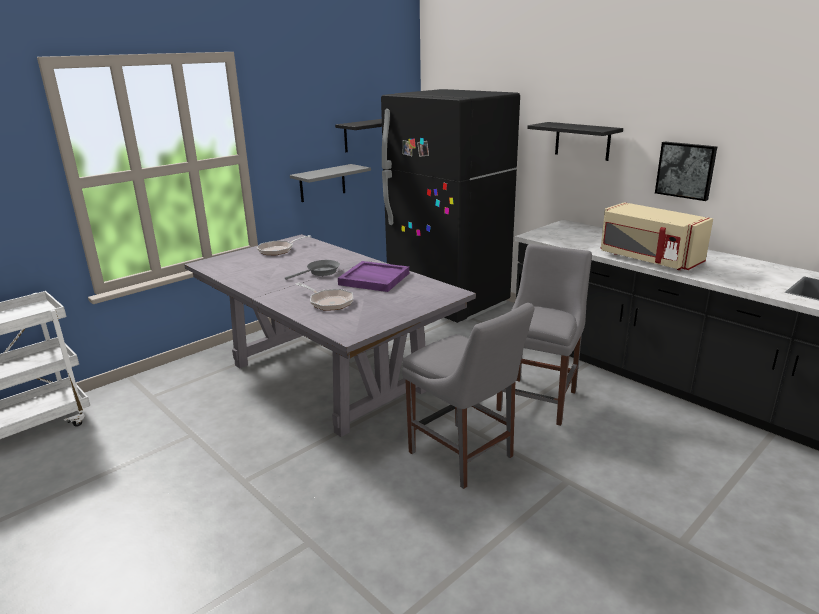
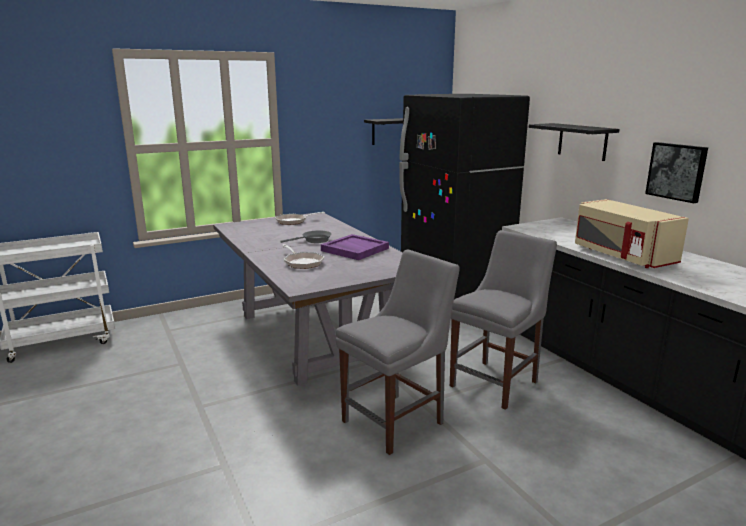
camera: 15 degrees right, 5 degrees down
grey shelf [290,164,371,202] -> none
grey chair [402,303,534,489] -> grey chair turned 105 degrees counterclockwise [336,250,460,455]

